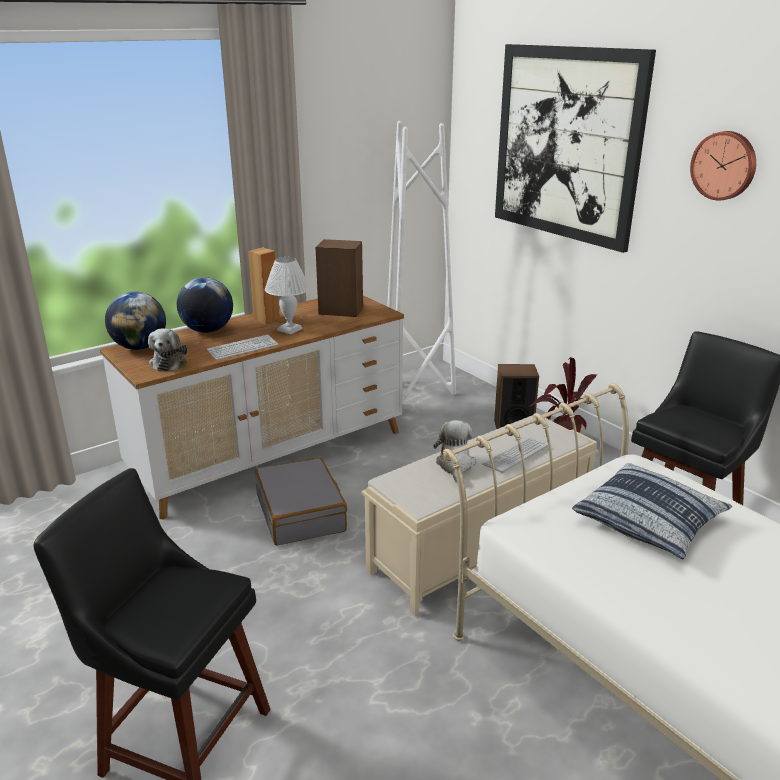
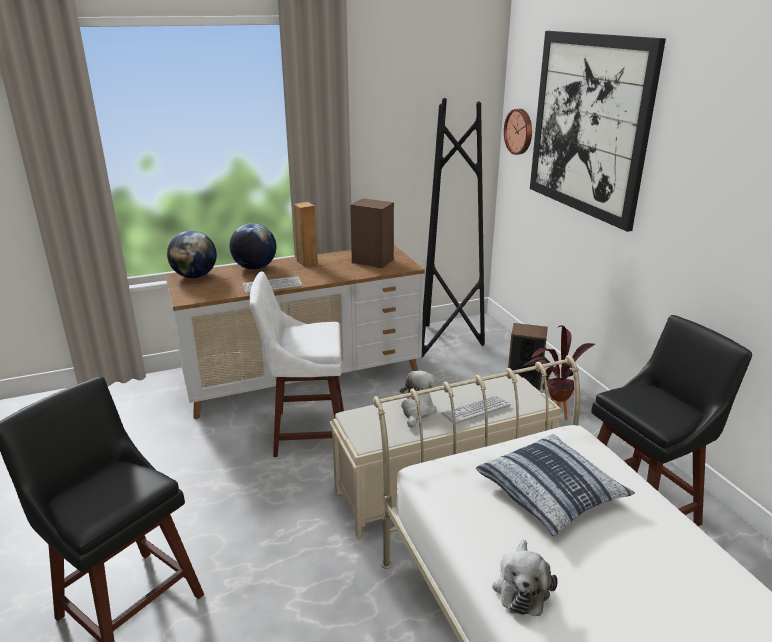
camera: 15 degrees right, 0 degrees up
plush toy [148,328,187,371] -> plush toy moved to [492,540,558,616]
grey suitcase [255,457,347,546] -> white chair [250,272,344,457]
white table lamp [265,257,310,334] -> none
white clothes rack [387,121,456,405] -> black clothes rack [422,98,485,357]
wall clock [690,131,756,200] -> wall clock moved to [504,109,532,155]

